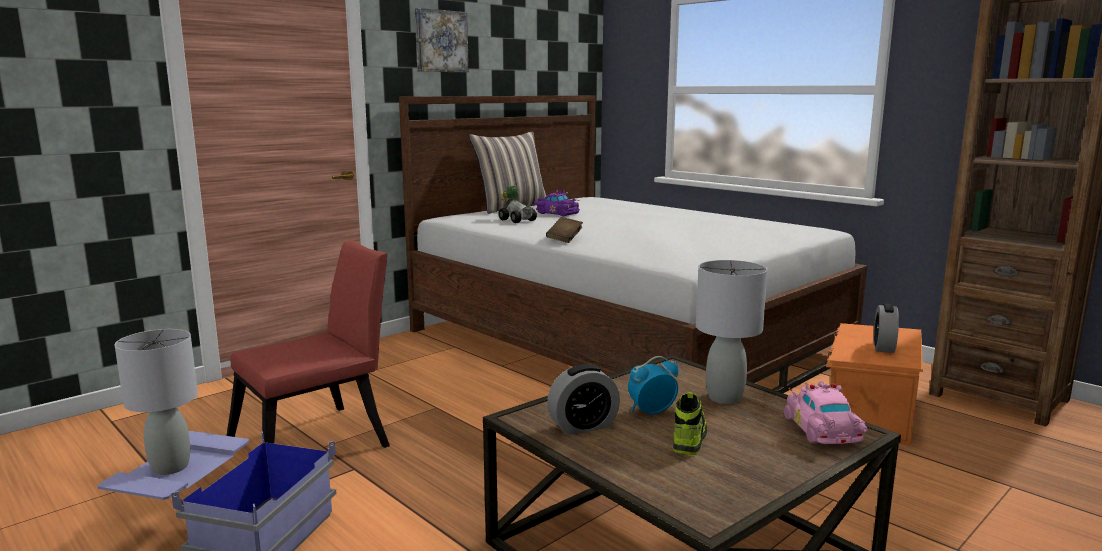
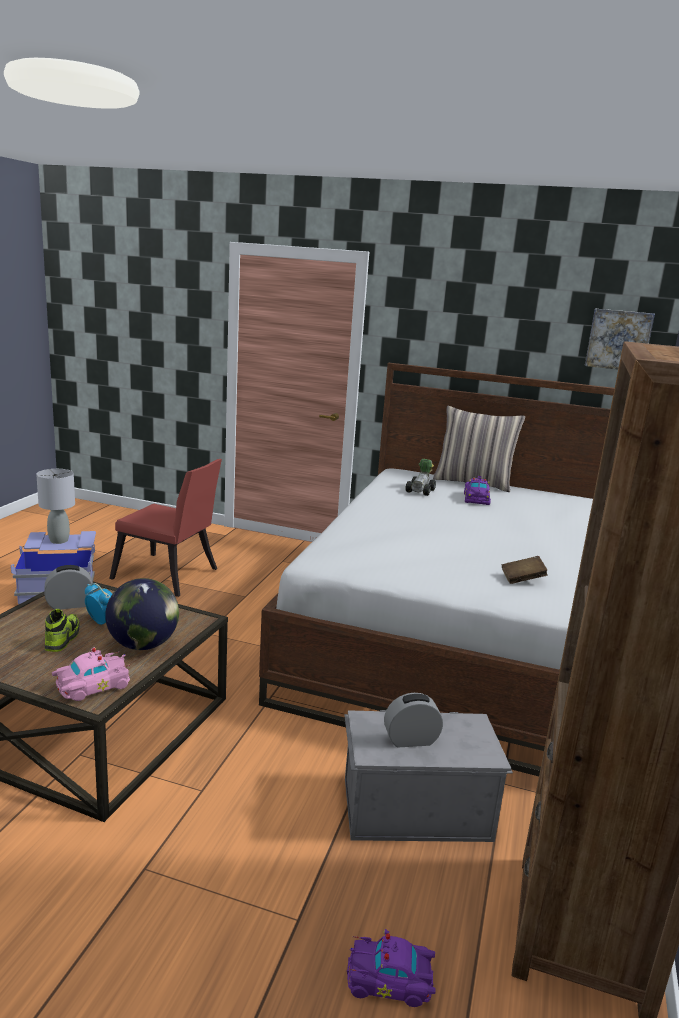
camera: 60 degrees right, 5 degrees up
picture [415,8,469,72] -> picture moved to [585,309,655,370]
brown book [546,217,583,243] -> brown book moved to [502,556,548,584]
alarm clock [547,364,620,435] -> alarm clock turned 120 degrees clockwise [44,565,93,609]
shoe [673,392,707,455] -> shoe turned 75 degrees counterclockwise [45,609,79,652]
grey table lamp [696,260,767,404] -> globe [105,578,179,650]
orange storage box [826,323,923,446] -> grey storage box [344,710,513,842]
none -> purple toy car [347,929,436,1007]

